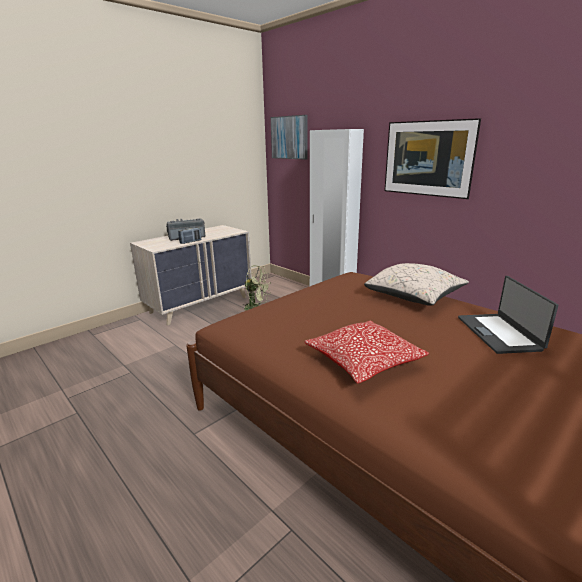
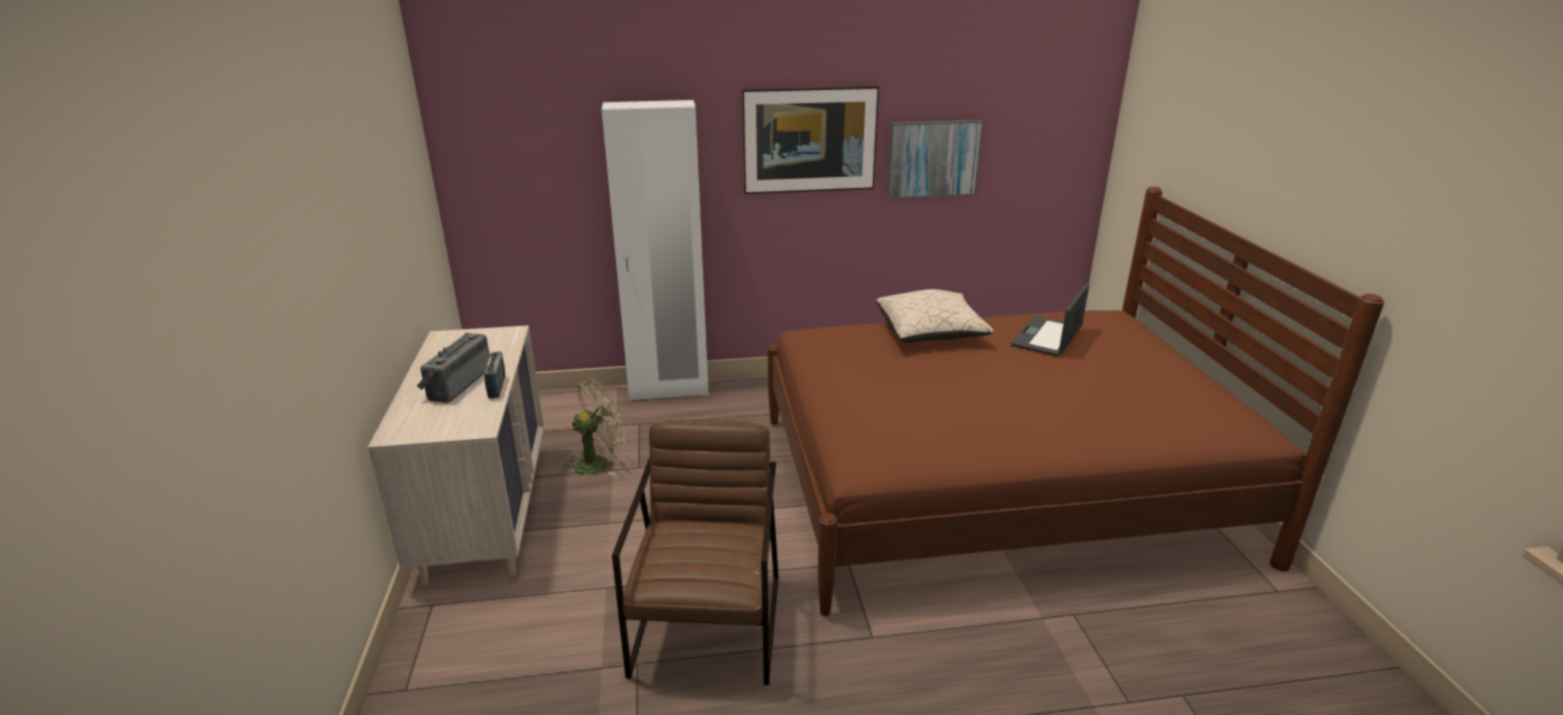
camera: 55 degrees left, 5 degrees up
picture [271,115,308,159] -> picture moved to [887,120,984,199]
pillow [305,320,429,383] -> none
laptop [458,276,559,354] -> laptop turned 90 degrees clockwise [1011,283,1089,357]
none -> brown armchair [612,419,779,685]

